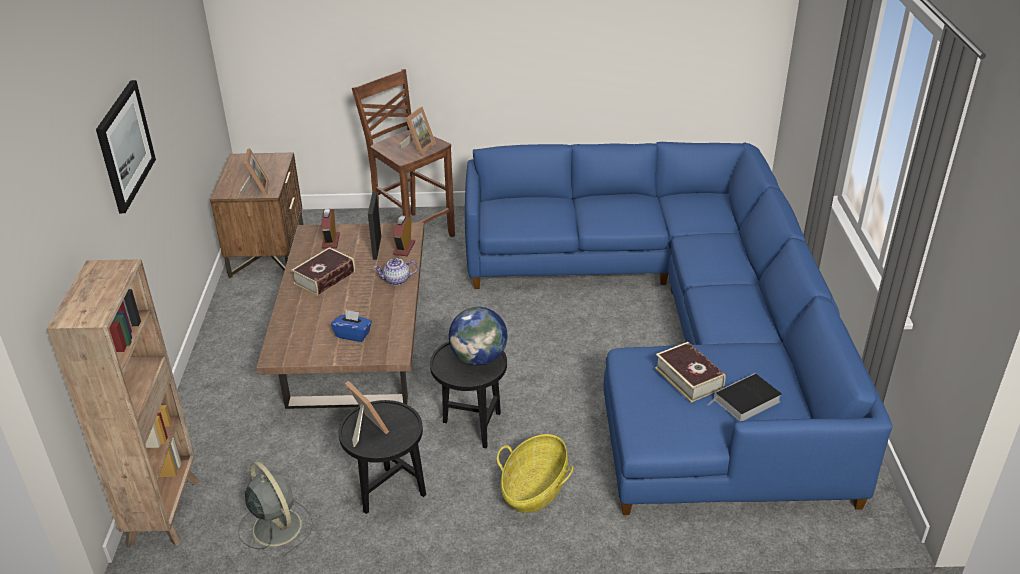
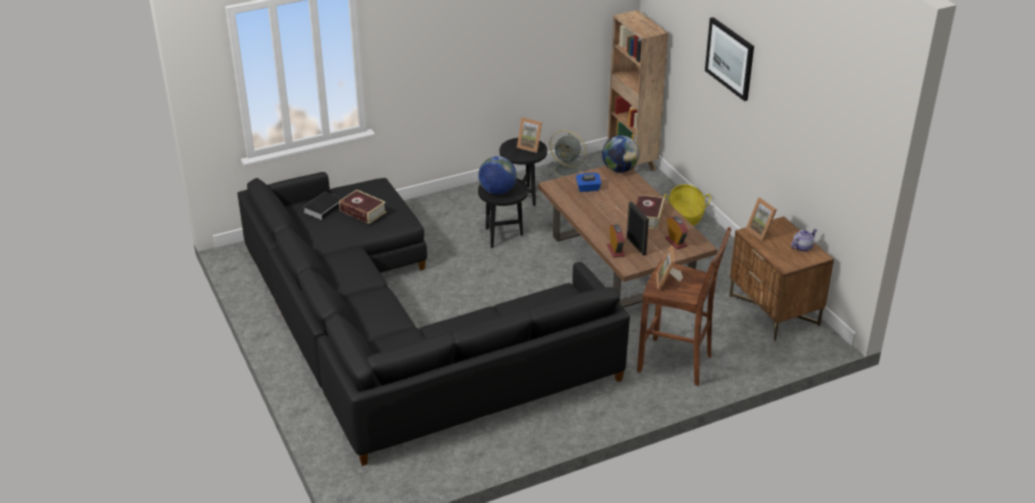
camera: 155 degrees right, 0 degrees up
teapot [373,258,418,286] -> teapot moved to [791,229,817,252]
blue sofa [465,142,892,515] -> black sofa [237,172,630,466]
basket [497,434,573,513] -> basket moved to [664,184,711,226]
none -> globe [602,135,639,173]

